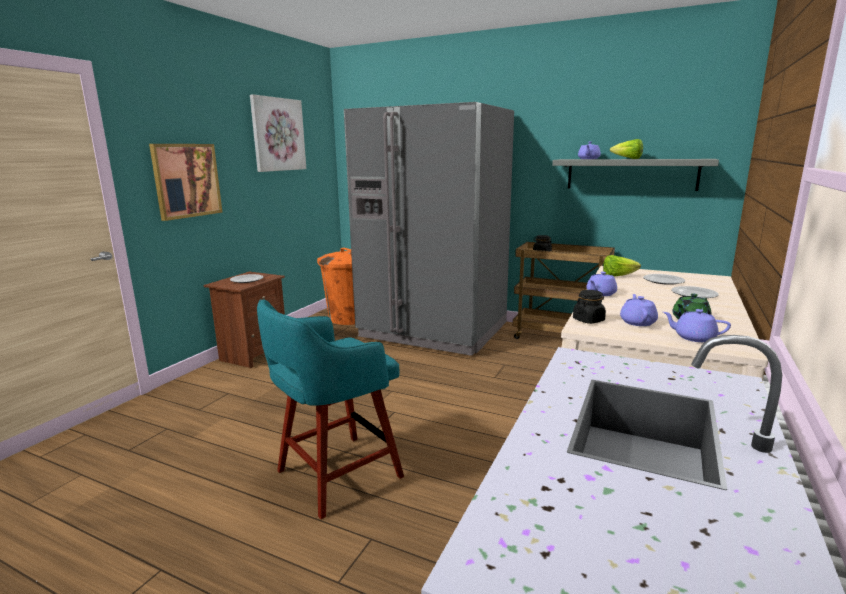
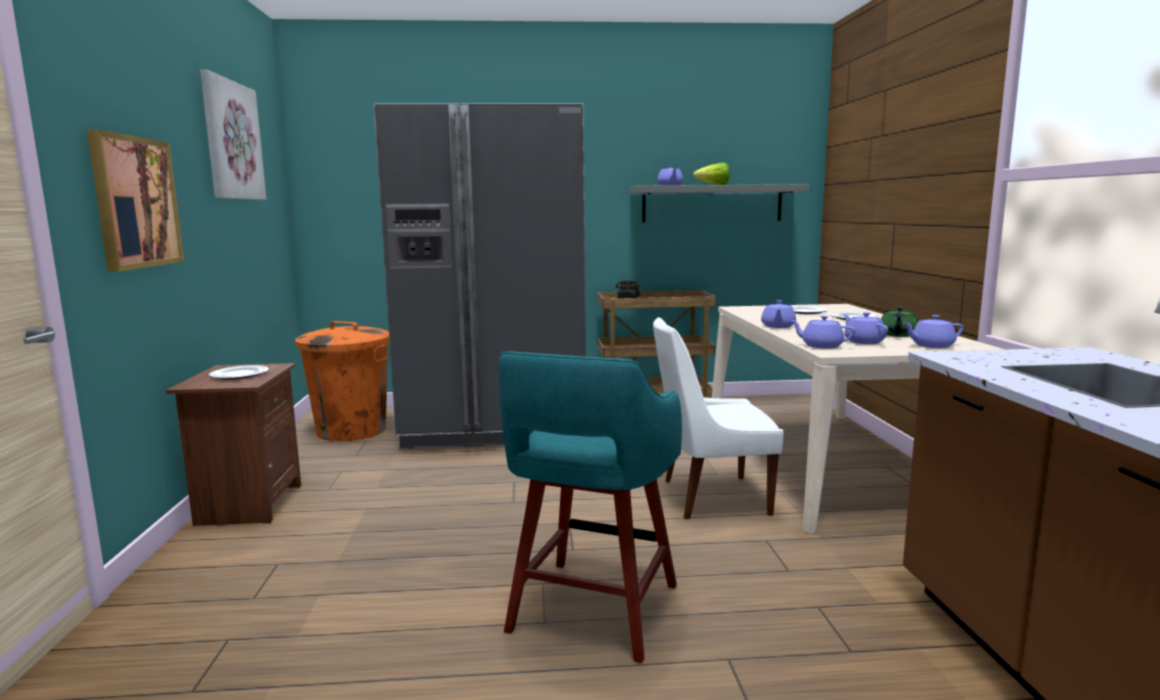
camera: 30 degrees left, 5 degrees down
black jar [573,290,606,324] -> purple teapot [790,316,855,349]
lettuce [603,255,641,277] -> none
none -> white chair [653,317,784,519]

